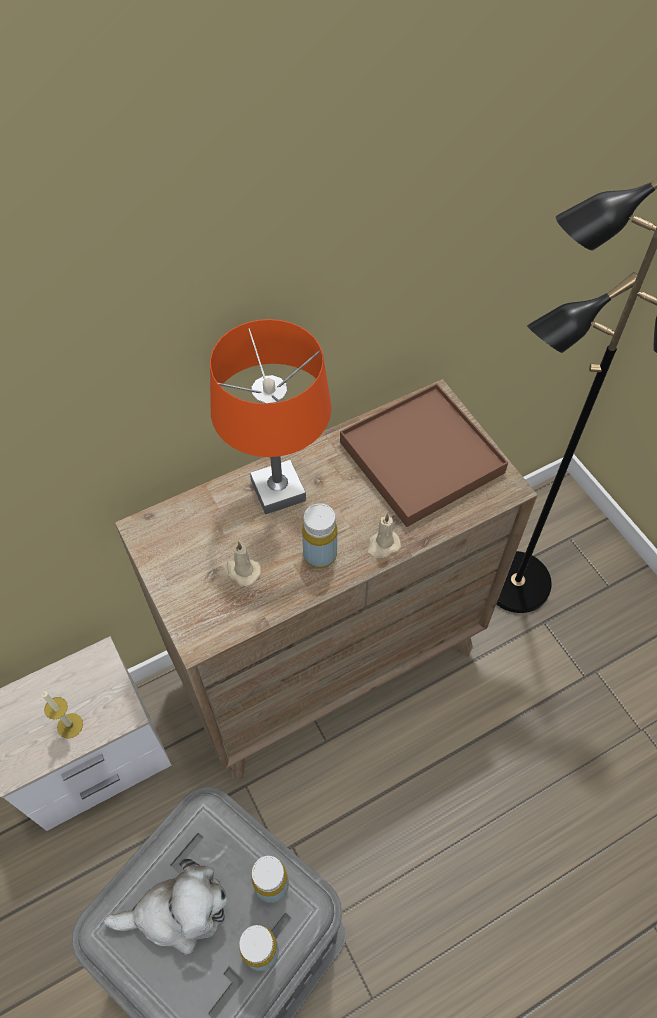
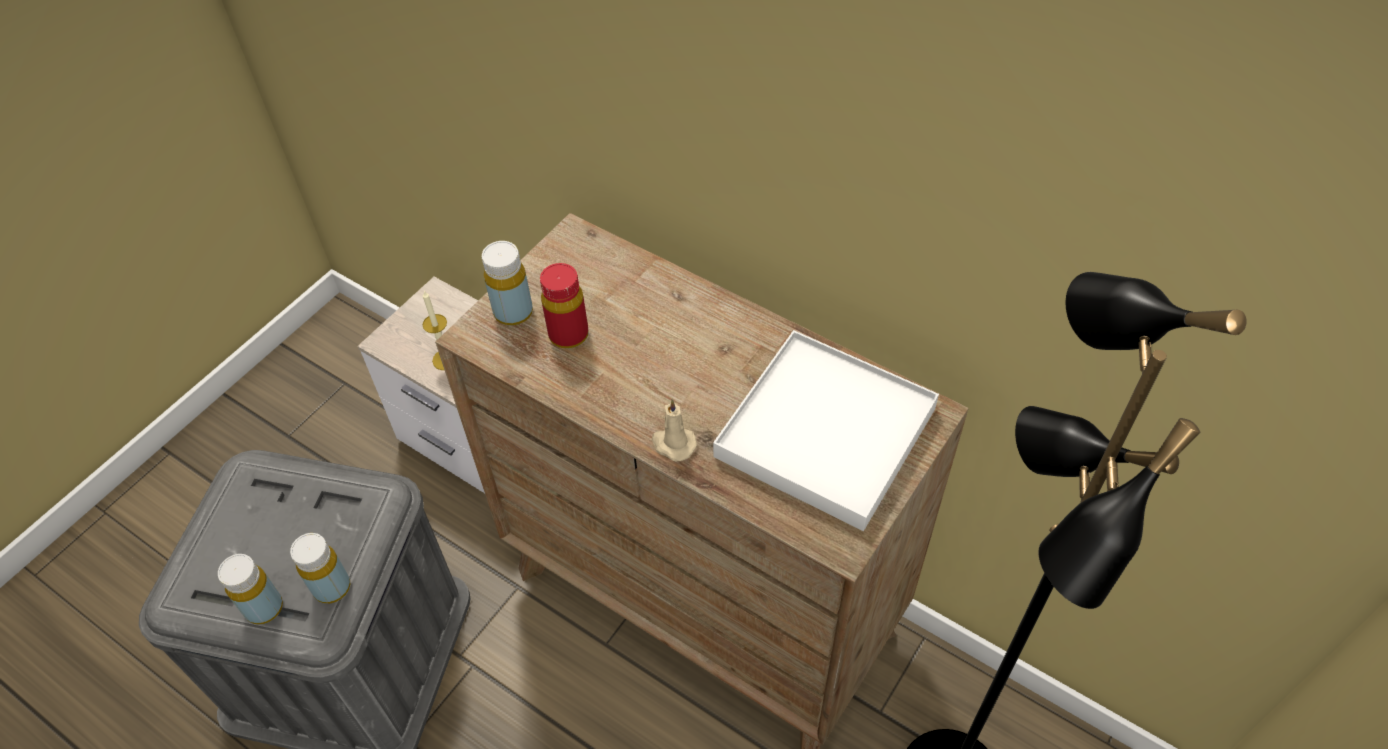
camera: 65 degrees right, 5 degrees down
plush toy [104,859,227,955] -> none
orange table lamp [210,319,331,514] -> none
beige candle [227,542,261,586] -> red bottle [540,263,589,349]
yellow bottle [302,503,337,568] -> yellow bottle moved to [482,241,533,326]
brown tray [340,383,508,527] -> white tray [713,330,939,531]

